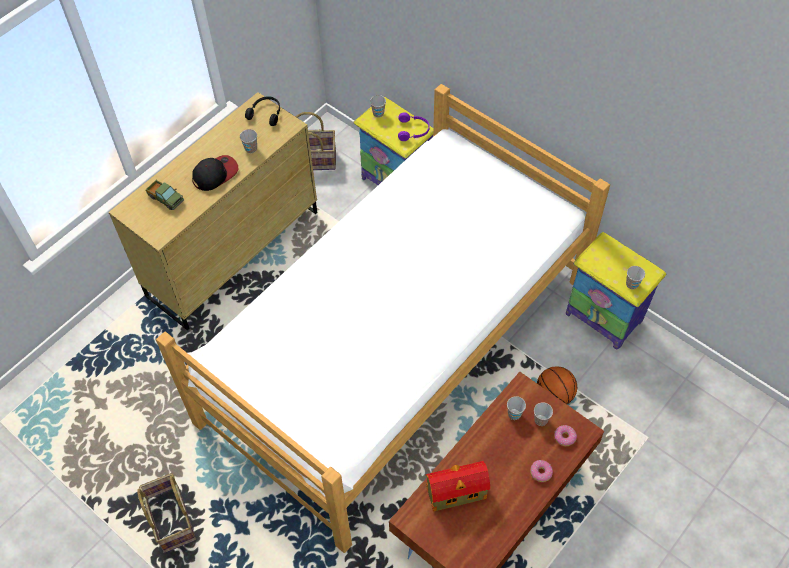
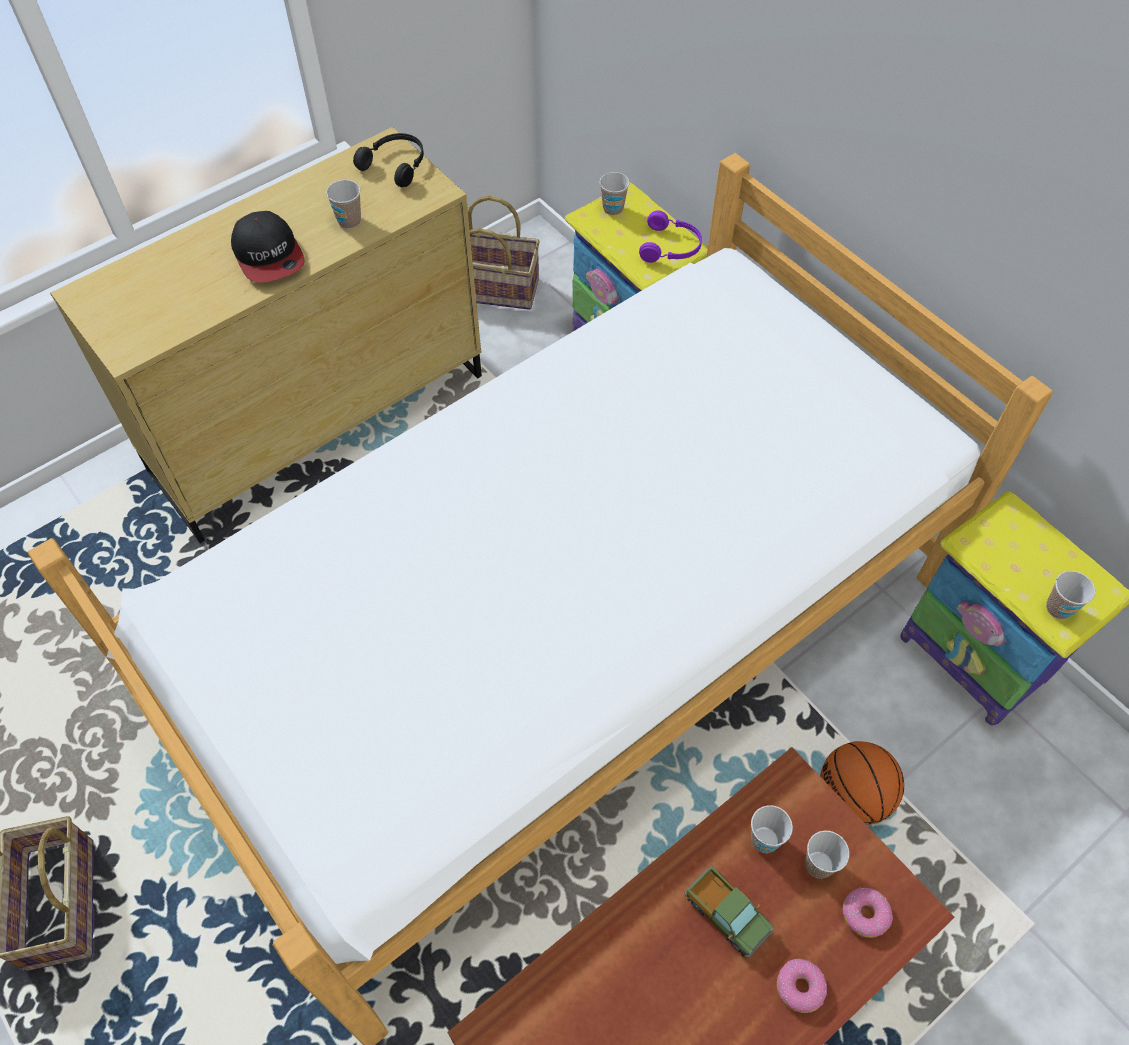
camera: 10 degrees right, 0 degrees up
toy truck [146,180,184,210] -> toy truck moved to [685,866,774,958]
cap [192,155,239,191] -> cap turned 90 degrees clockwise [231,211,305,283]
toy house [425,461,490,512] -> none

